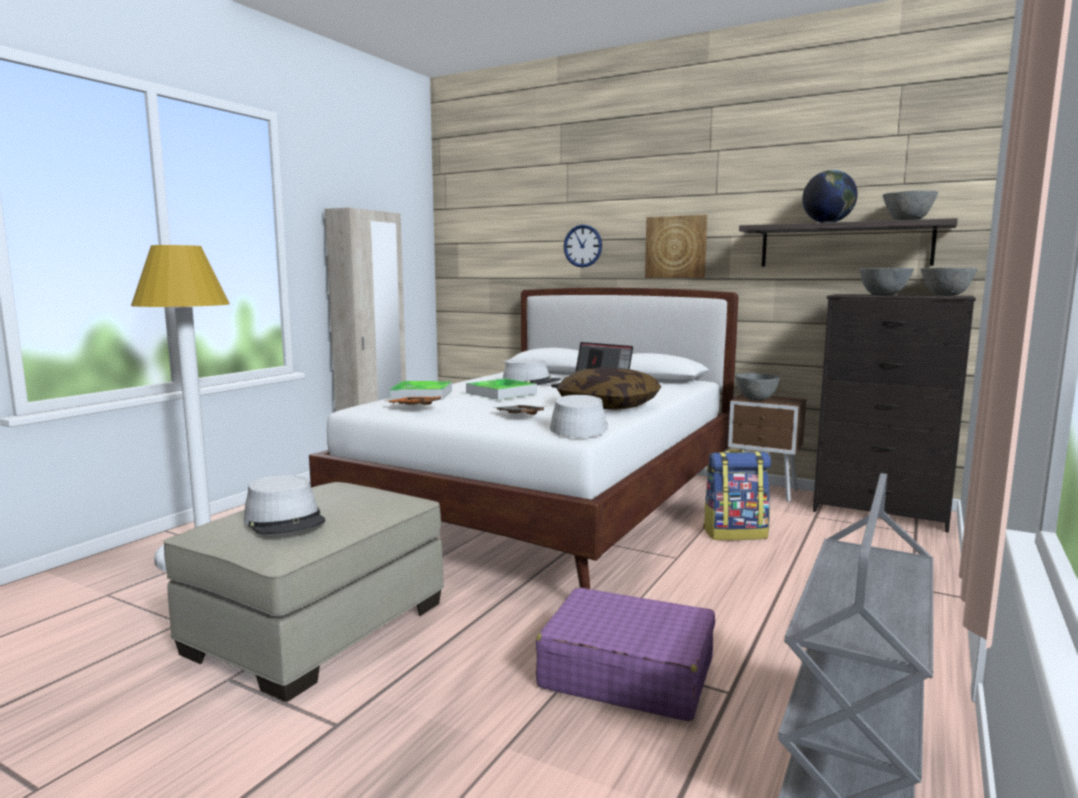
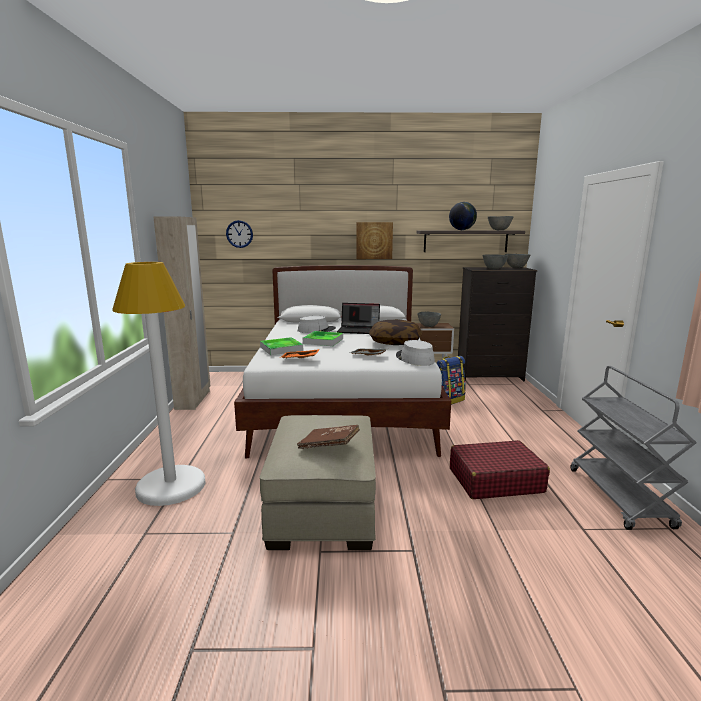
camera: 30 degrees left, 5 degrees up
grey hat [244,475,326,534] -> brown book [297,425,360,449]
purple suitcase [536,587,715,721] -> red suitcase [450,440,550,499]
wall clock [564,225,602,268] -> wall clock moved to [226,220,253,248]

